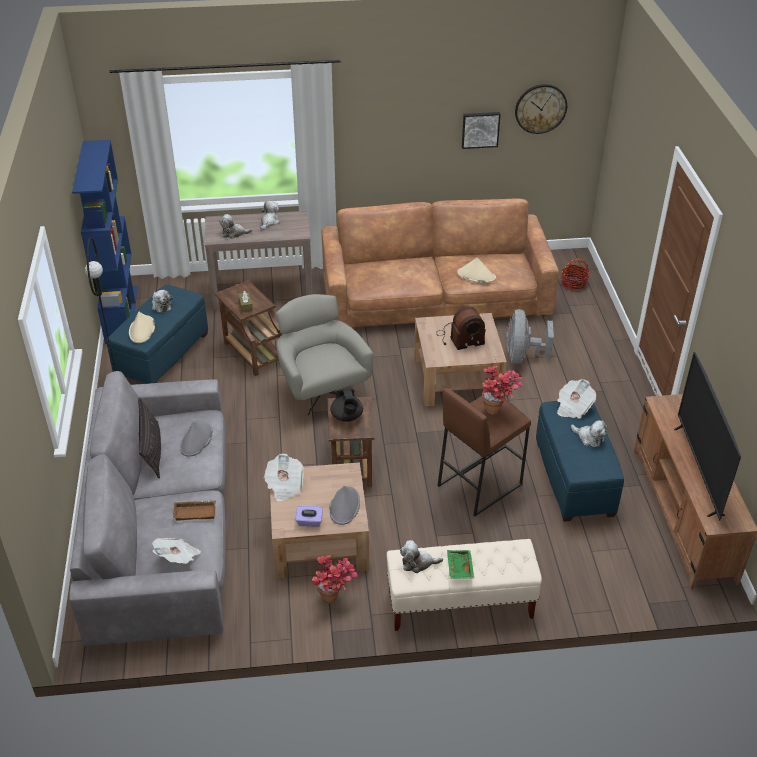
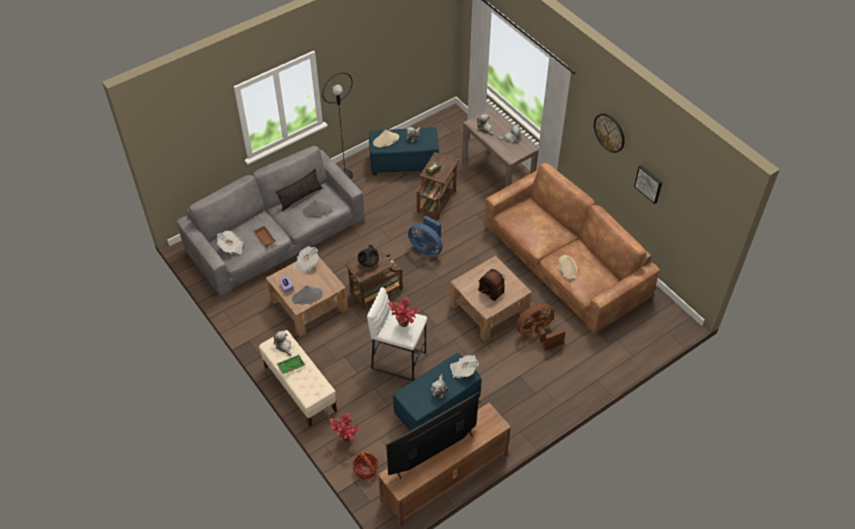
camera: 60 degrees right, 10 degrees up
blue bookcase [72,140,138,344] -> none
grey armchair [276,294,373,416] -> blue fan [408,216,443,257]
potted plant [312,555,358,603] -> potted plant moved to [329,413,361,441]
brown stool [438,388,531,517] -> white stool [367,287,428,381]
grey fan [506,309,554,364] -> brown fan [516,303,565,351]
wall clock [515,84,567,134] -> wall clock moved to [594,113,625,153]
basket [561,259,589,290] -> basket moved to [353,453,378,480]

